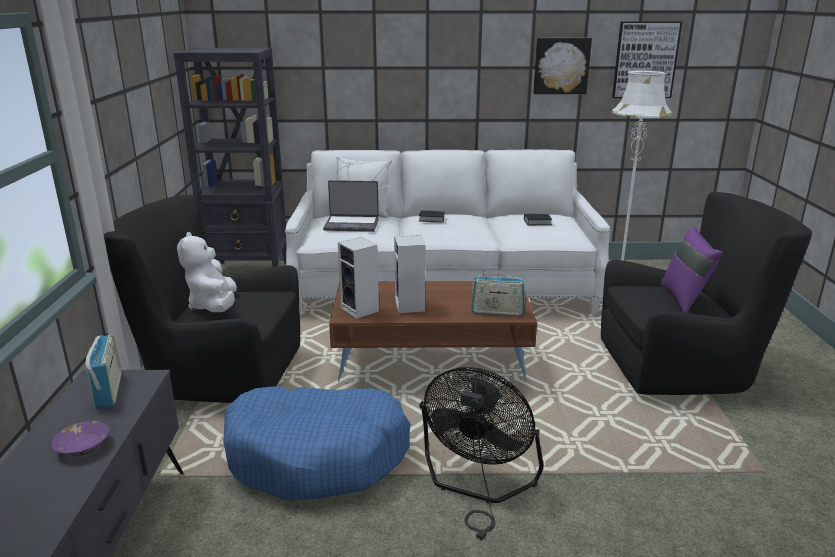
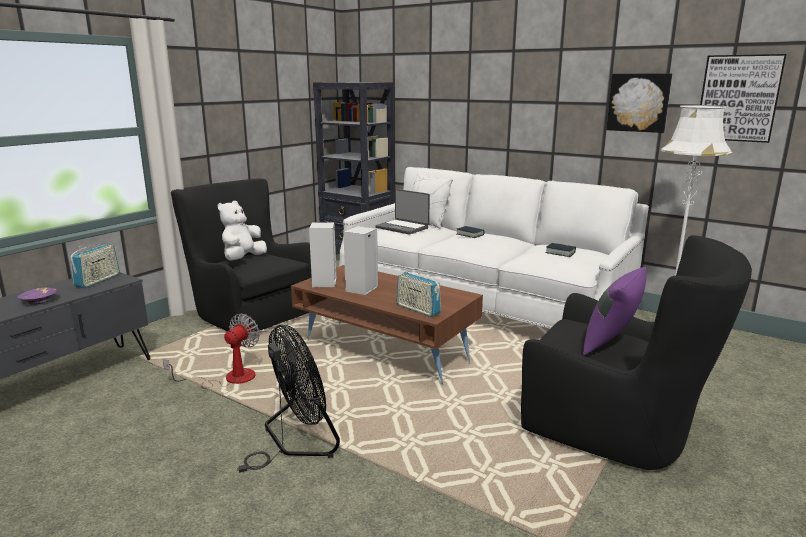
camera: 35 degrees right, 5 degrees down
blue dog bed [223,386,411,500] -> fan [163,314,260,389]

